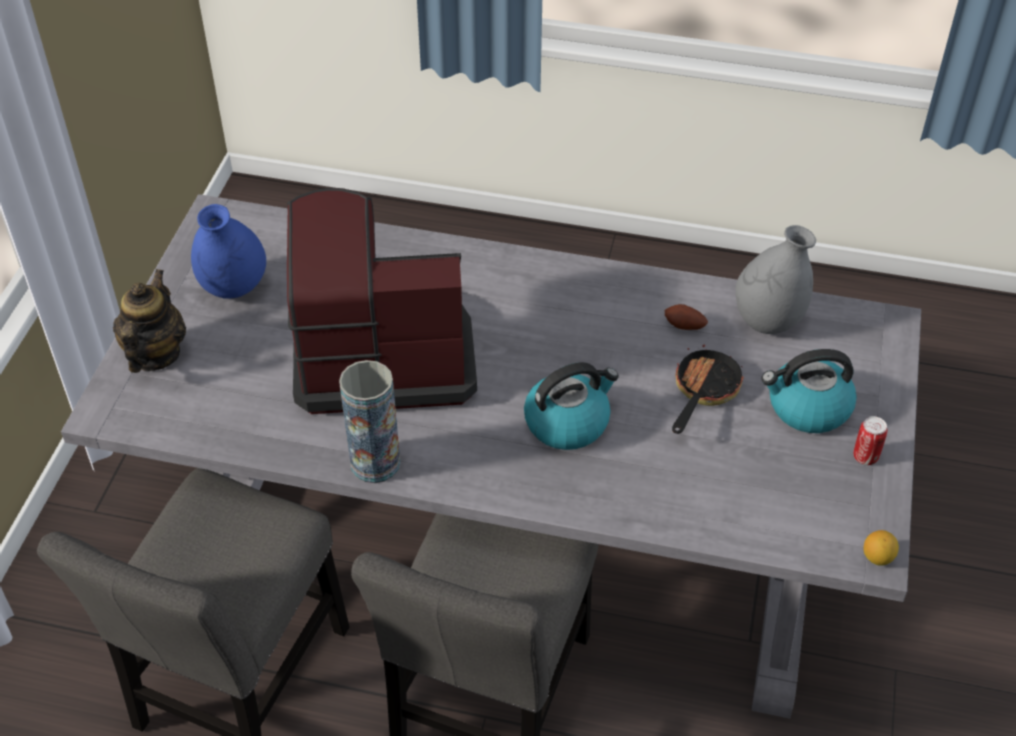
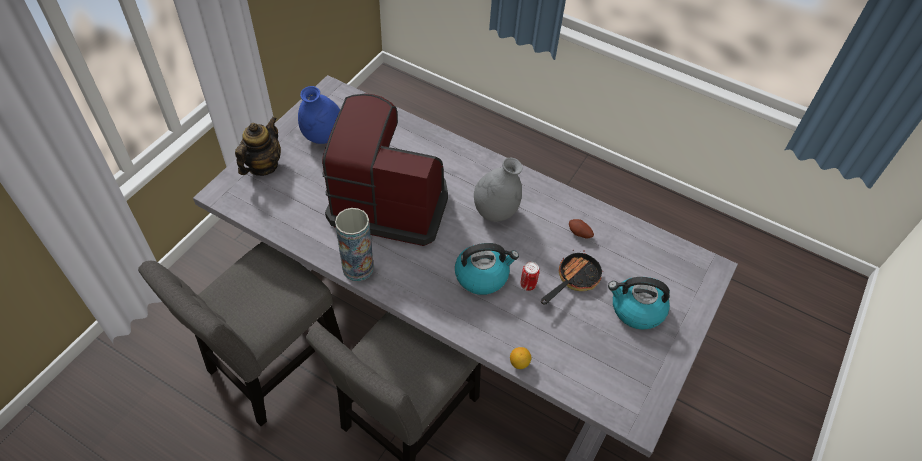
camera: 15 degrees right, 5 degrees up
grey vase [735,225,816,334] -> grey vase moved to [474,158,523,222]
can [854,416,887,465] -> can moved to [521,262,540,291]
lemon [863,530,899,566] -> lemon moved to [510,347,531,369]

